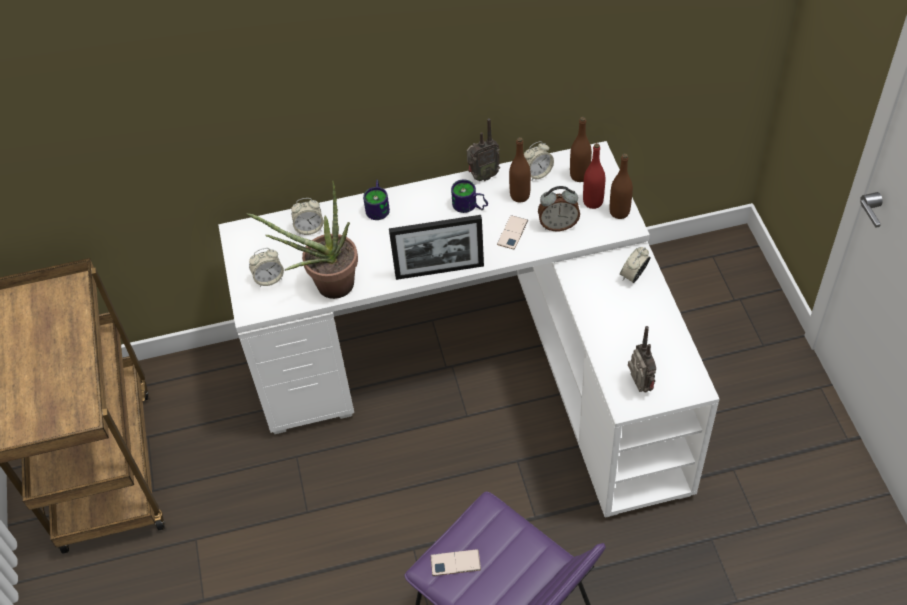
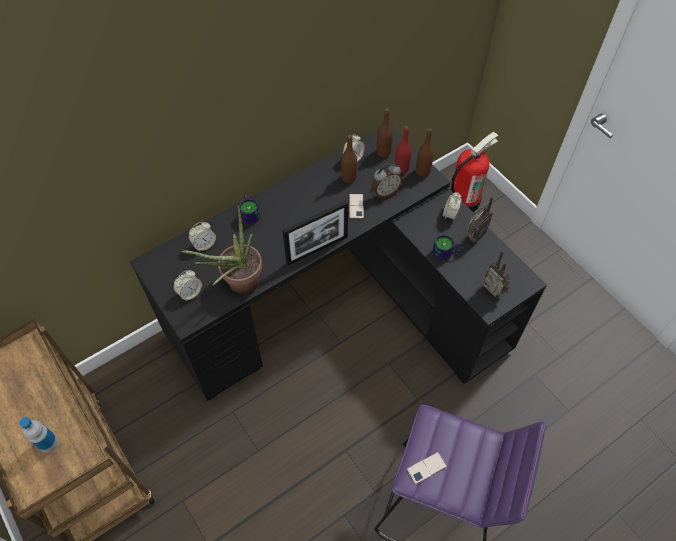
camera: 25 degrees left, 5 degrees up
white desk [218,141,719,518] -> black desk [130,123,547,401]
mug [451,179,488,213] -> mug moved to [433,235,464,261]
radio [467,118,500,181] -> radio moved to [467,196,493,243]
none -> bottle [19,417,58,453]
none -> fire extinguisher [450,132,498,212]

